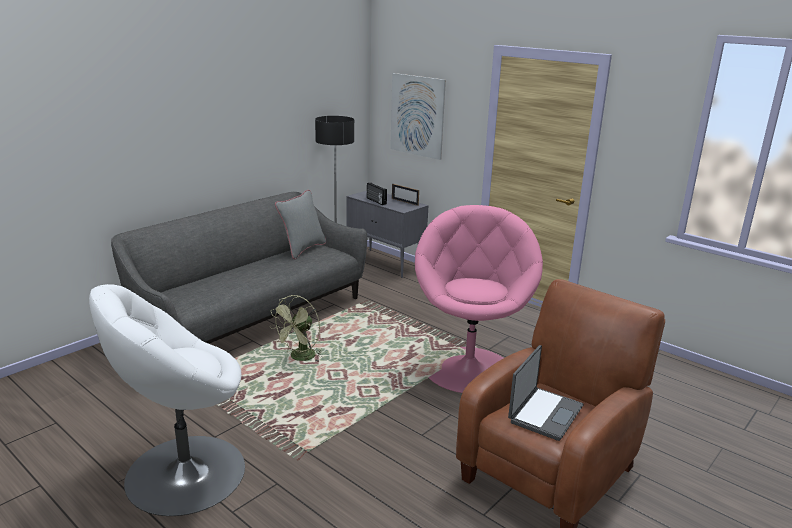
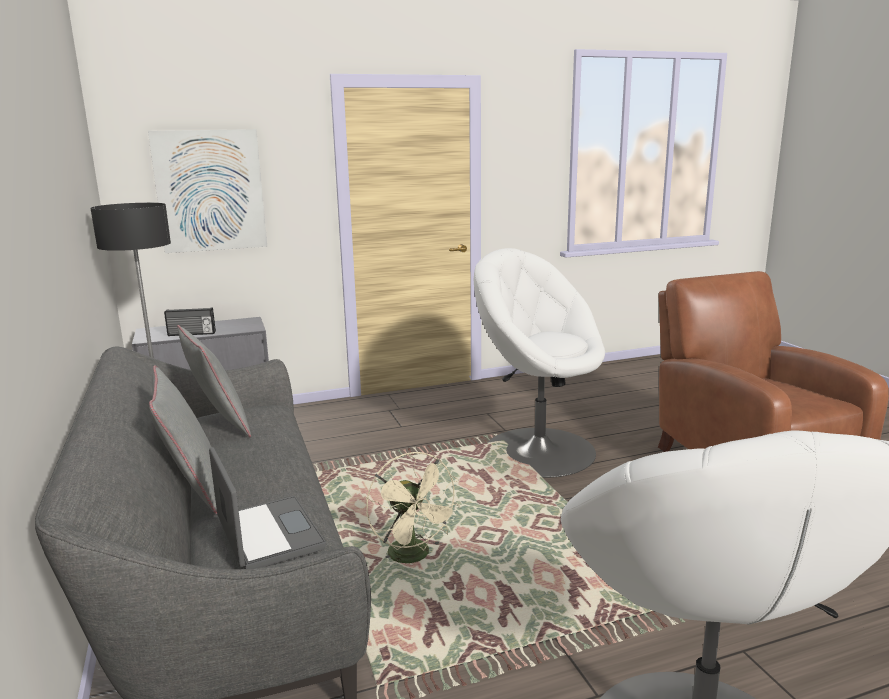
camera: 60 degrees left, 5 degrees down
green fan [269,295,324,362] -> beige fan [366,452,461,563]
picture frame [392,184,419,206] -> none
pink armchair [415,205,543,393] -> white armchair [474,248,605,478]
laptop [508,345,584,441] -> laptop moved to [209,447,326,569]
none -> grey pillow [149,365,217,515]

